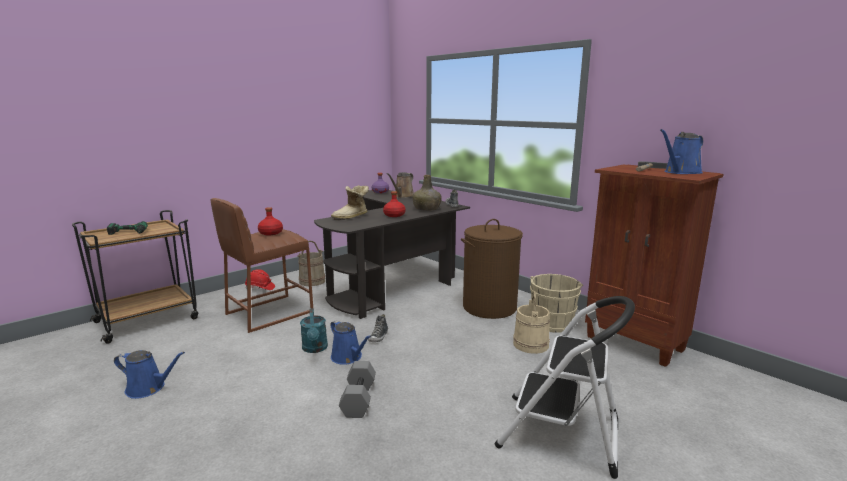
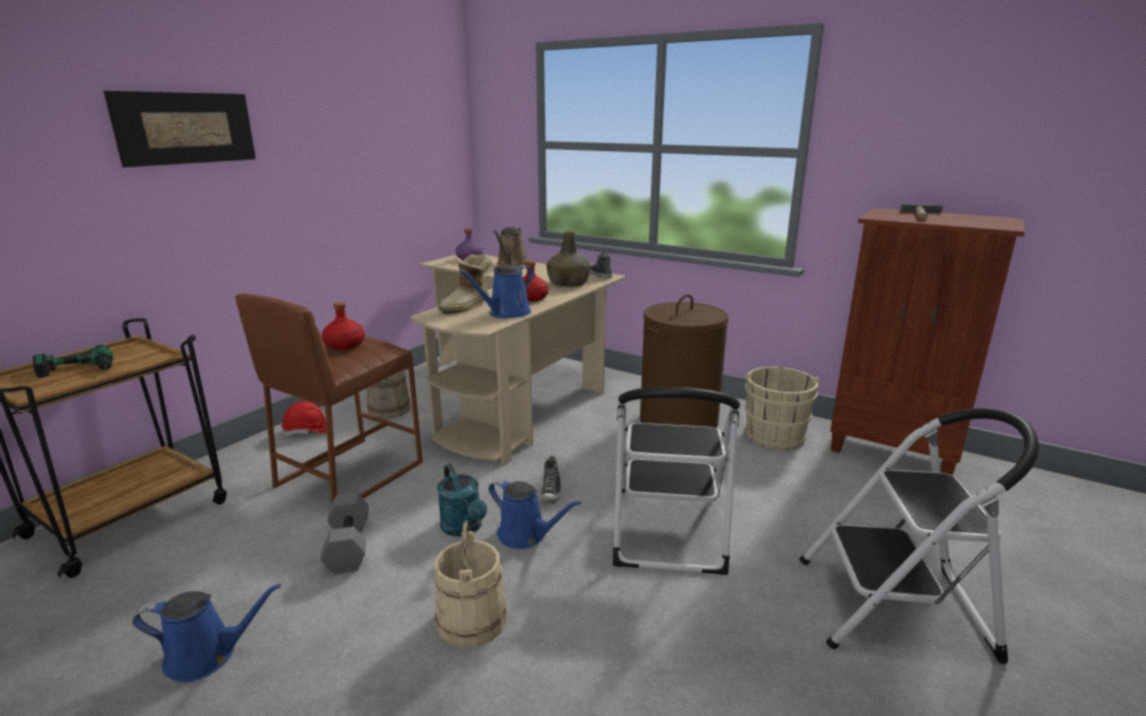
camera: 15 degrees left, 5 degrees up
black desk [314,190,470,319] -> beige desk [410,255,626,465]
grey dumbbell [339,361,376,418] -> grey dumbbell moved to [321,492,369,574]
beige bucket [513,291,550,354] -> beige bucket moved to [434,520,507,648]
blue watering can [660,129,703,174] -> blue watering can moved to [459,265,533,319]
none -> picture [104,91,256,167]
none -> step ladder [613,387,740,575]

